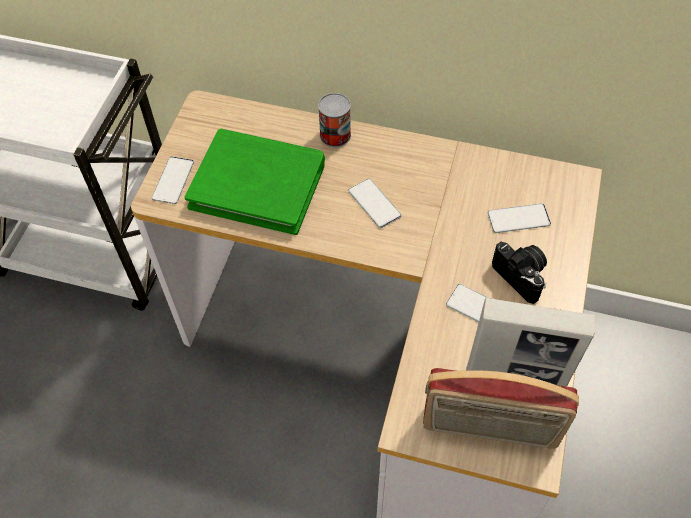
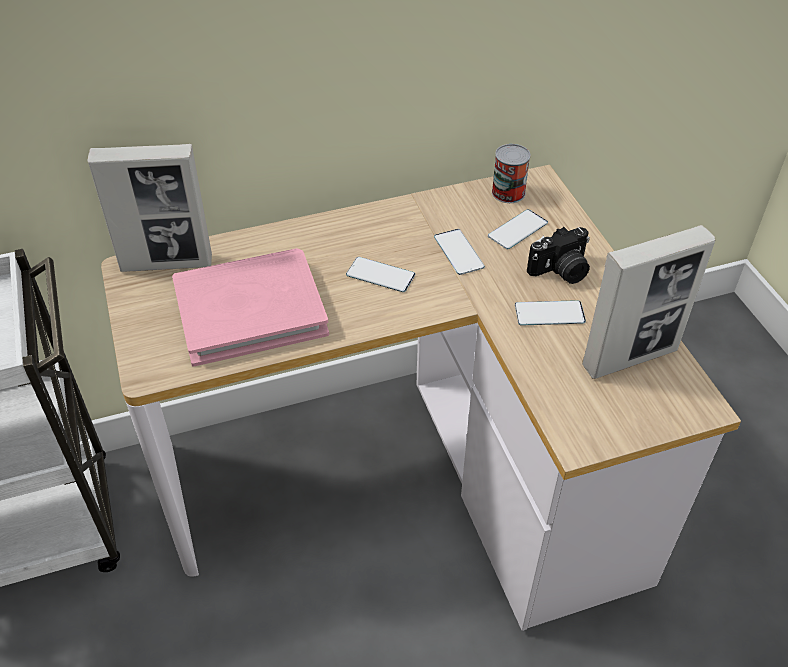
camera: 35 degrees left, 10 degrees down
phone [152,156,194,204] -> phone moved to [434,229,485,275]
green book [184,129,325,235] -> pink book [172,248,329,367]
can [318,93,351,147] -> can moved to [492,144,531,203]
radio [423,368,579,449] -> none
camera [492,242,547,304] -> camera turned 135 degrees clockwise [527,227,590,284]
none -> picture frame [87,144,212,272]

